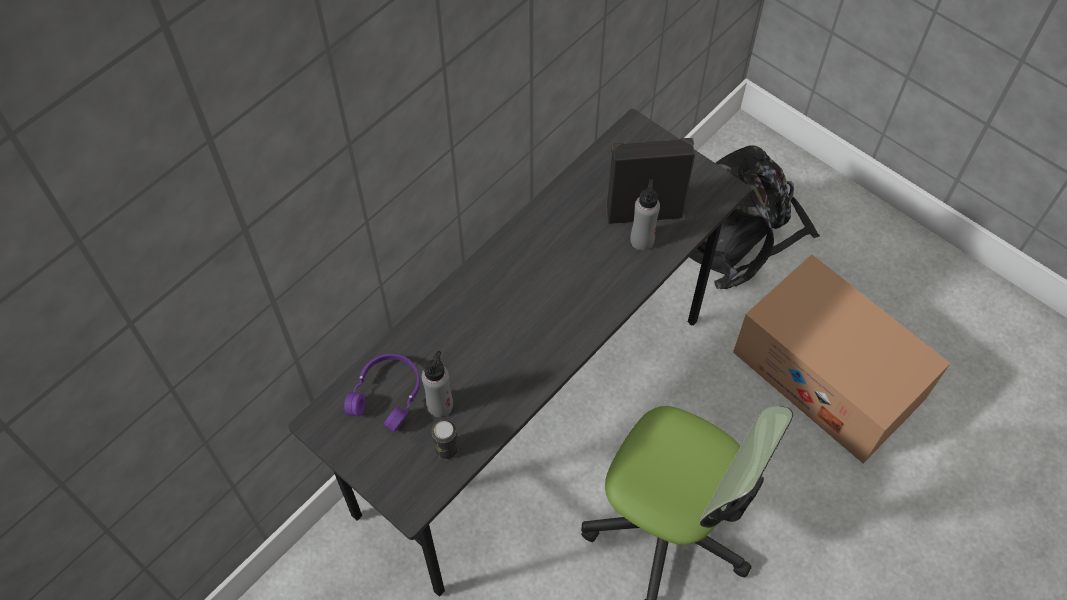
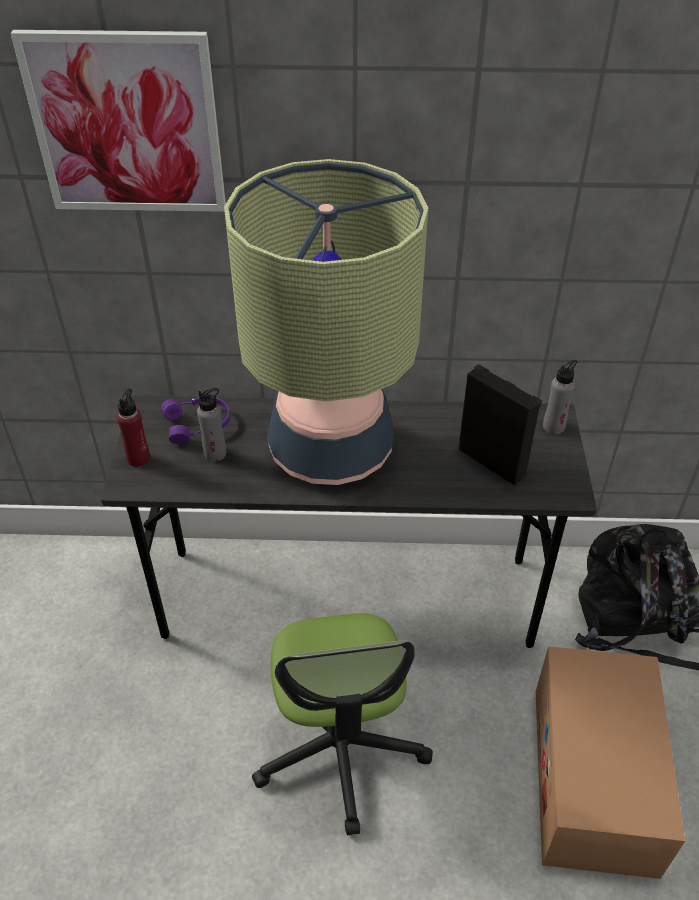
camera: 50 degrees right, 15 degrees down
can [432,420,459,459] -> none
grey bottle [630,179,660,251] -> grey bottle moved to [543,360,577,435]
none -> picture [10,30,226,212]
none -> red bottle [117,388,150,467]
none -> table lamp [224,159,428,485]

